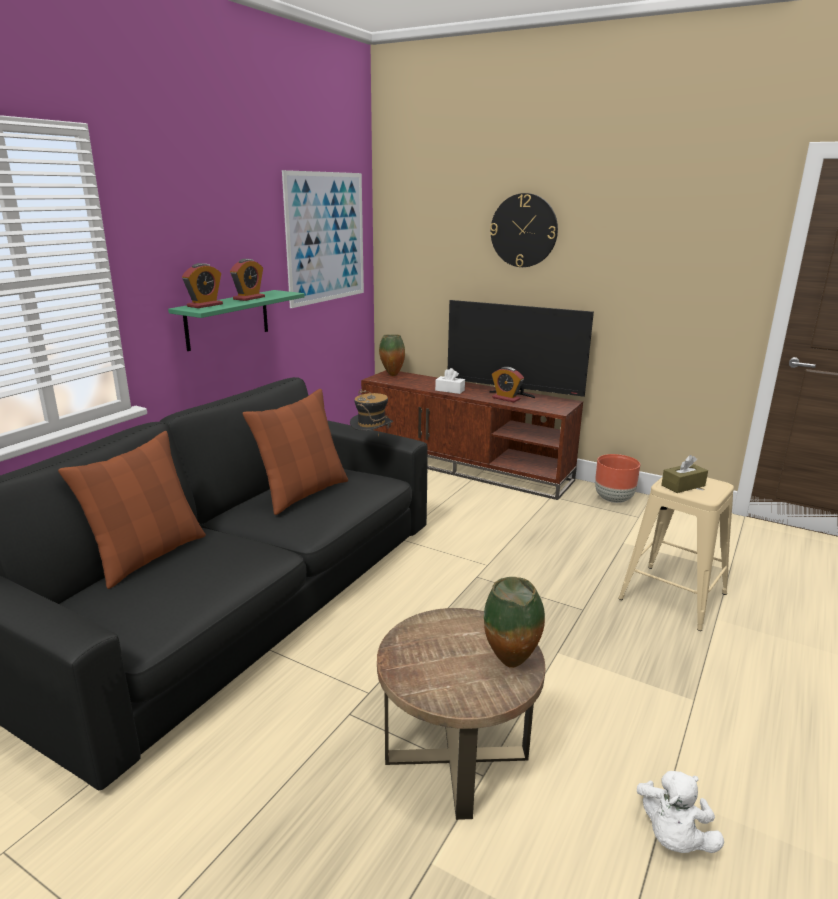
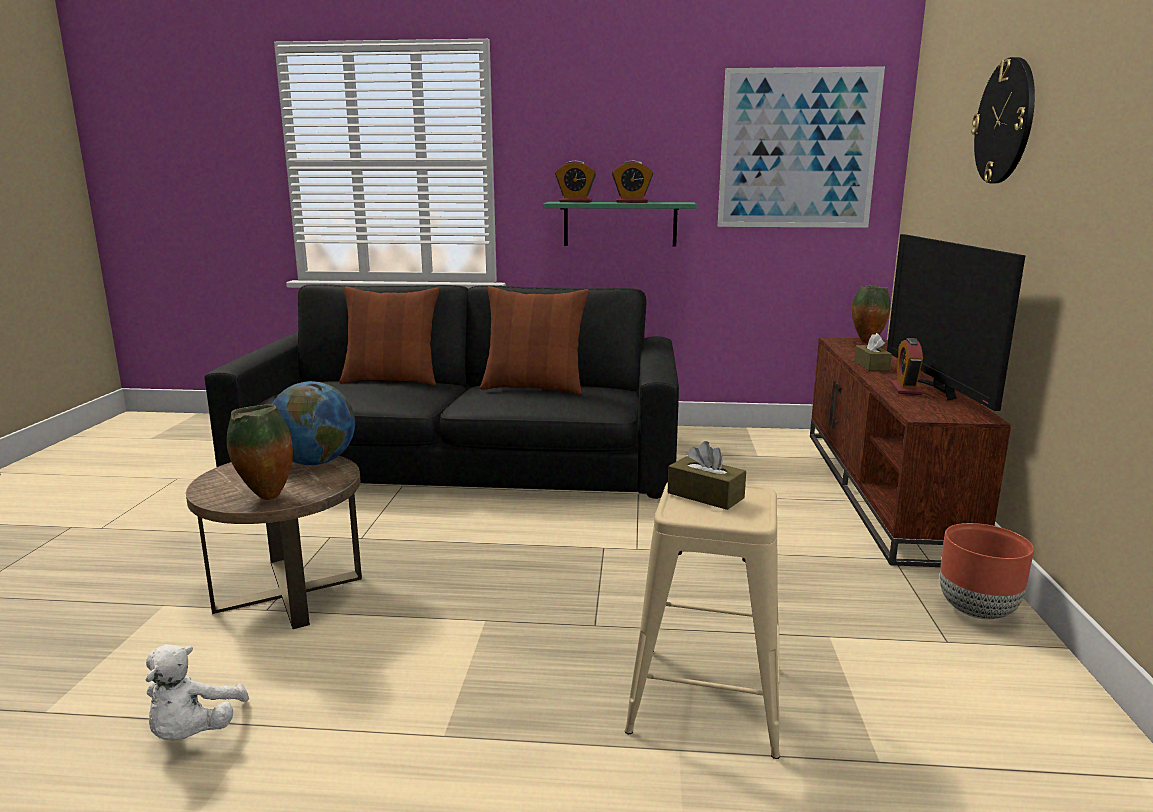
camera: 65 degrees right, 5 degrees down
hat [350,389,393,436] -> none
white tissue box [435,368,465,394] -> brown tissue box [854,333,892,371]
white plush toy [637,771,724,853] -> white plush toy turned 90 degrees counterclockwise [146,644,249,741]
none -> globe [272,381,355,465]

